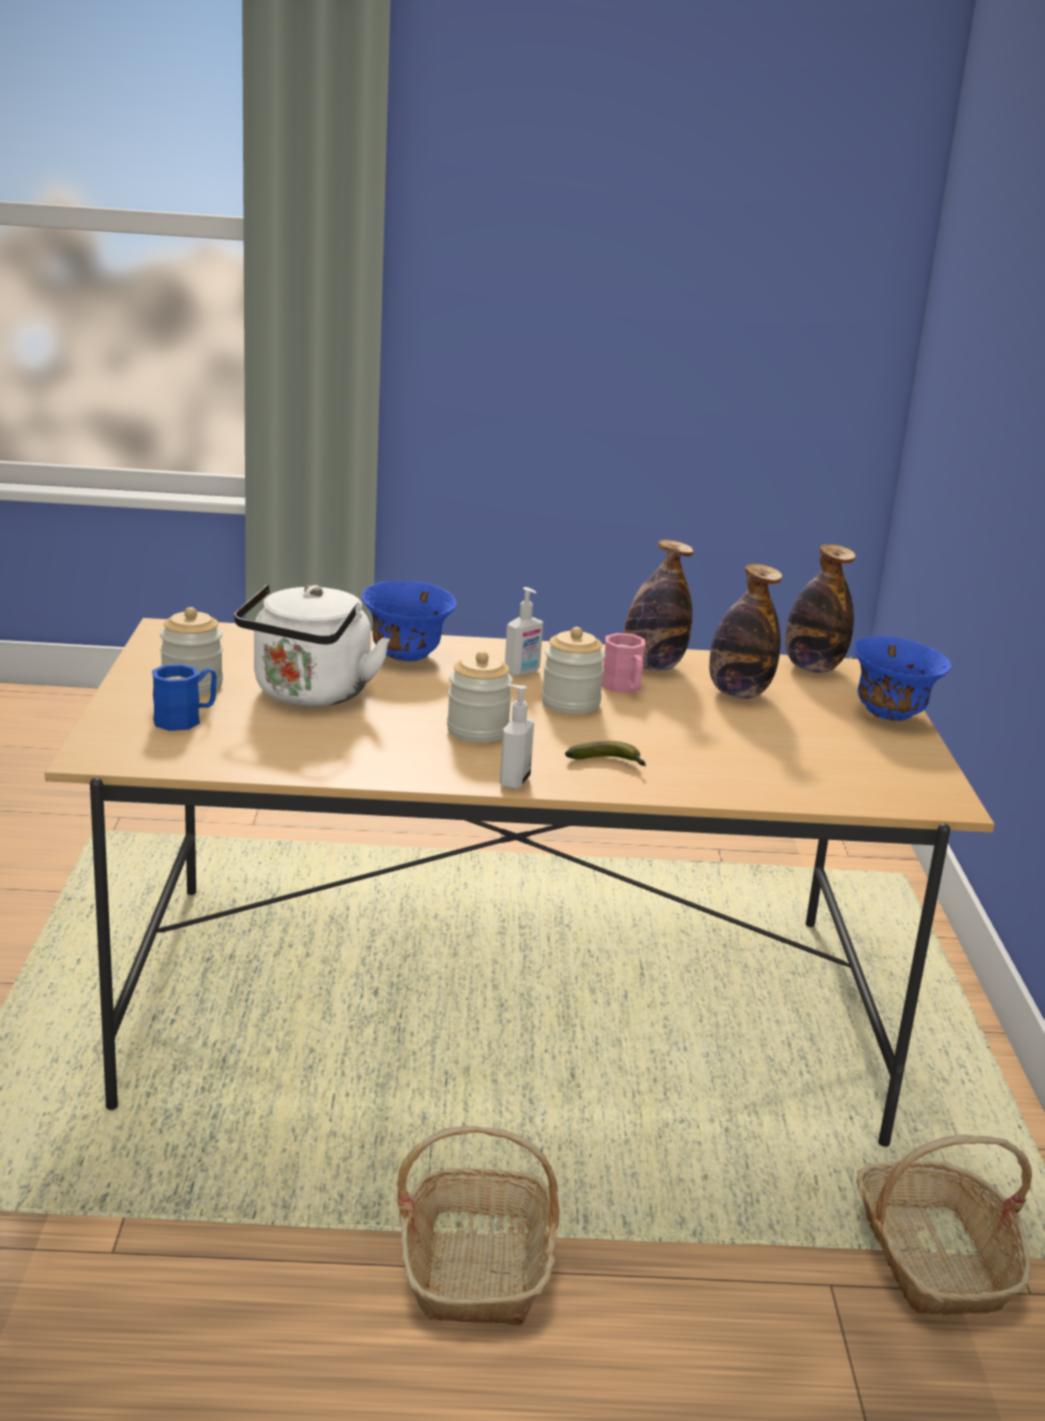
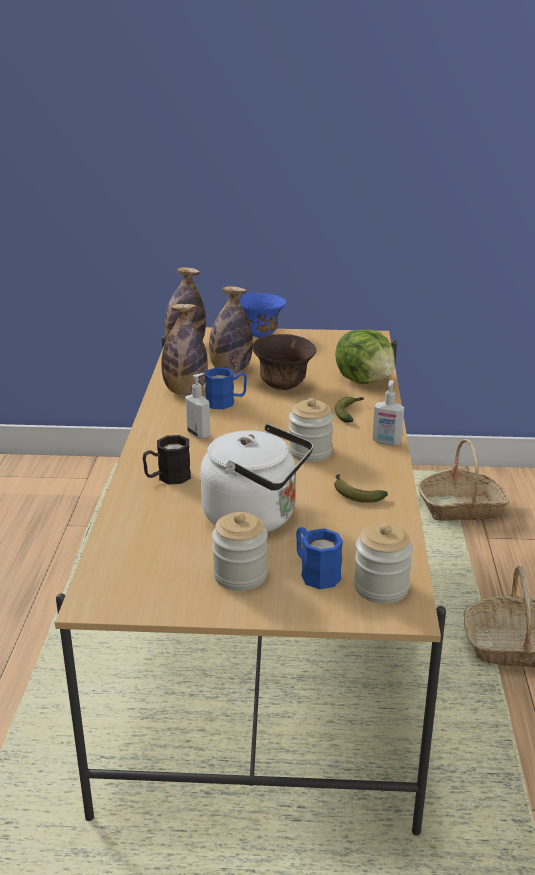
camera: 85 degrees left, 5 degrees up
blue bowl [362,581,457,661] -> black mug [143,435,191,484]
jar [542,627,605,714] -> jar moved to [354,523,413,603]
pink mug [602,633,646,693] -> blue mug [205,368,247,409]
none -> brown bowl [252,334,316,390]
none -> banana [334,474,388,503]
none -> lettuce [335,329,395,384]

